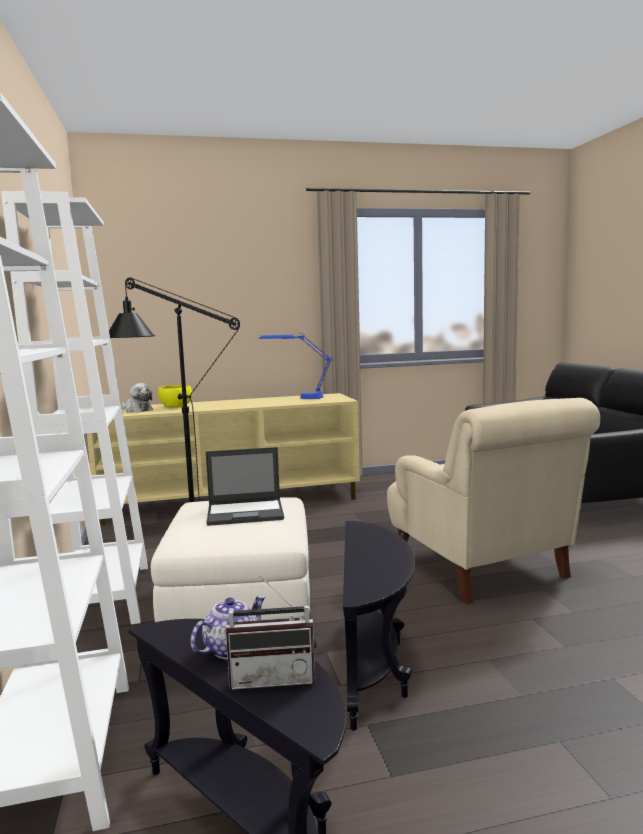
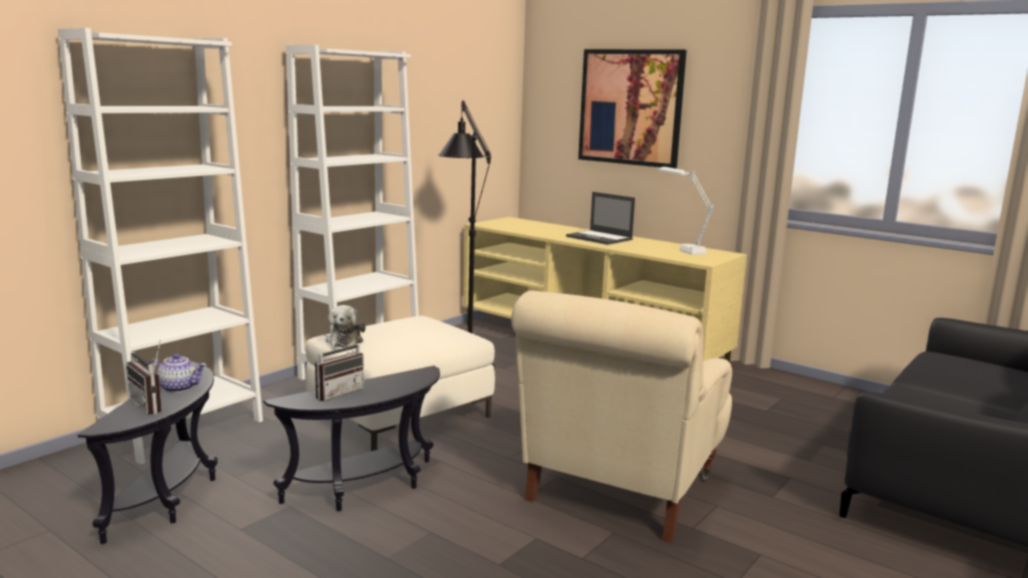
camera: 50 degrees right, 5 degrees up
plush toy [121,383,153,413] -> plush toy moved to [326,305,366,348]
yellow bowl [158,385,192,408] -> none
laptop [206,447,284,526] -> laptop moved to [566,192,635,245]
blue table lamp [259,333,333,399] -> white table lamp [658,167,714,255]
none -> radio [315,334,364,401]
none -> picture [578,49,687,169]

